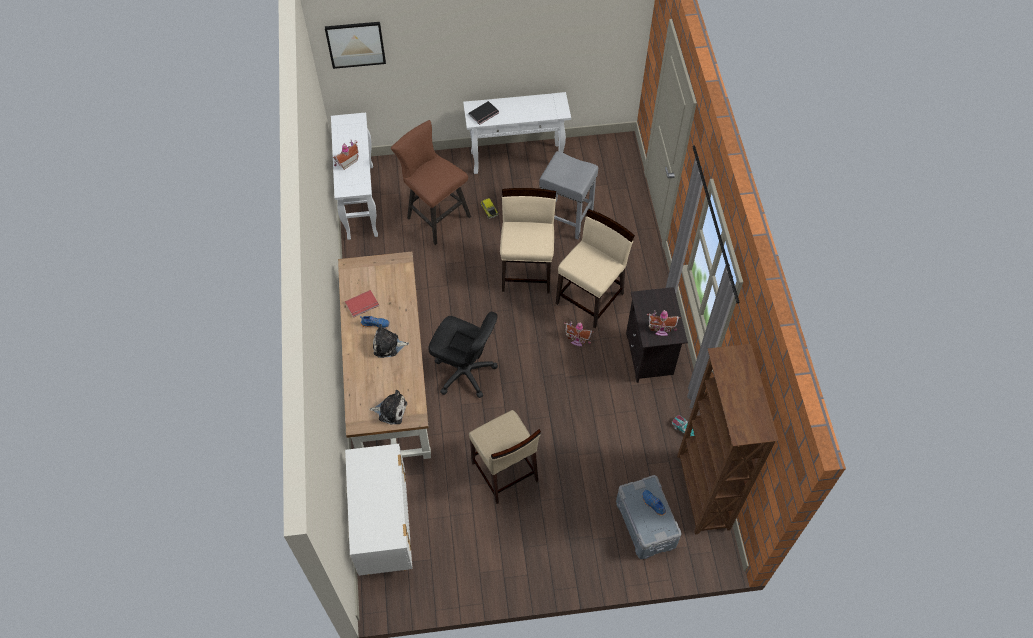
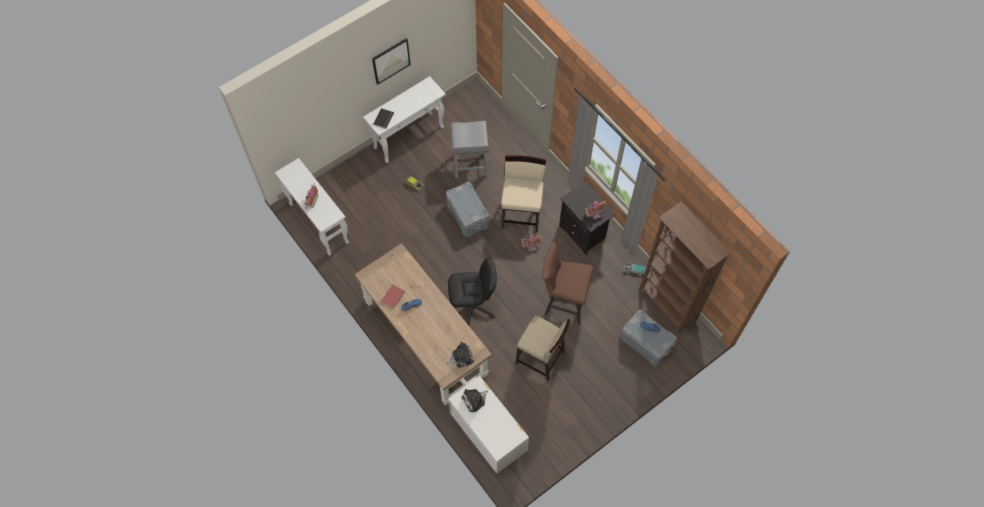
camera: 30 degrees left, 5 degrees up
picture [325,22,386,69] -> picture moved to [372,38,411,85]
plush toy [373,324,409,358] -> plush toy moved to [462,389,488,412]
brown stool [391,120,471,245] -> brown stool moved to [542,242,594,325]
beige chair [500,188,556,294] -> grey storage box [446,182,489,237]

